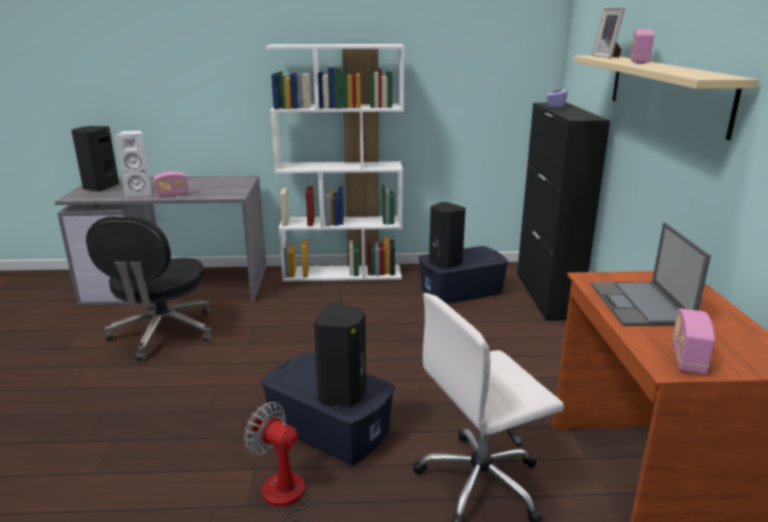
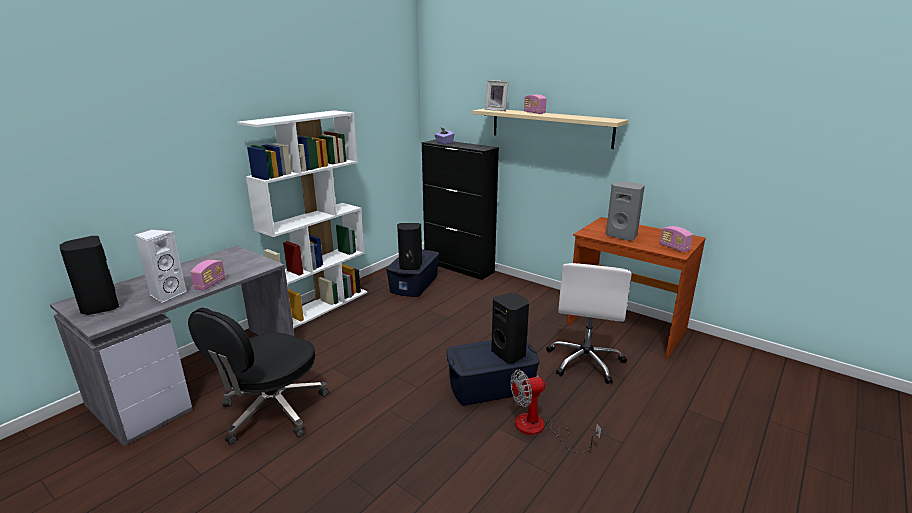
camera: 50 degrees left, 0 degrees up
black office chair [86,216,213,361] -> black office chair turned 75 degrees clockwise [188,308,329,445]
laptop [591,222,711,326] -> grey speaker [606,181,645,241]

